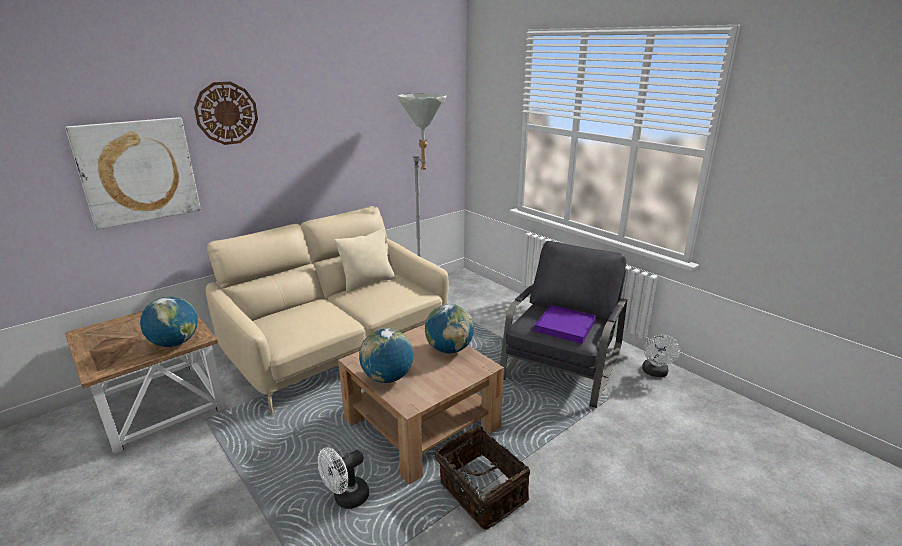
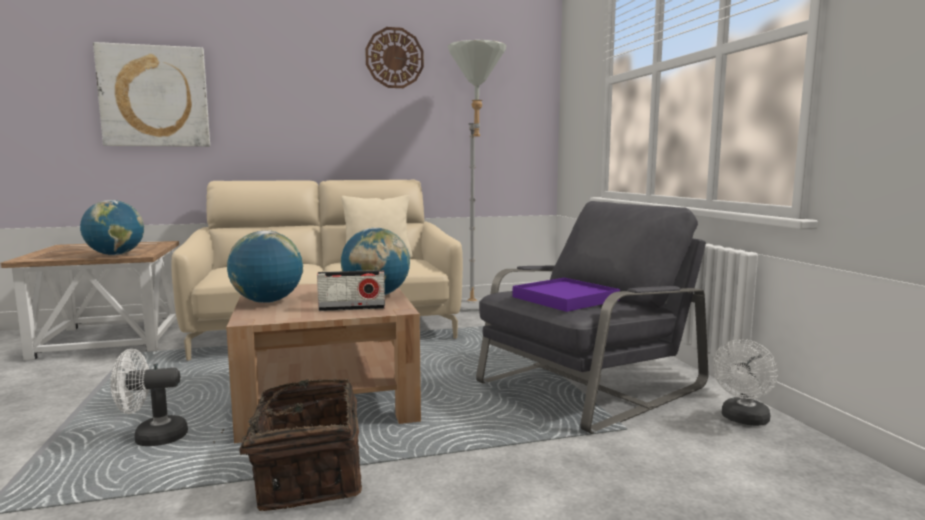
camera: 25 degrees right, 15 degrees down
wall clock [194,82,258,145] -> wall clock moved to [365,27,424,88]
none -> radio [317,270,385,311]

